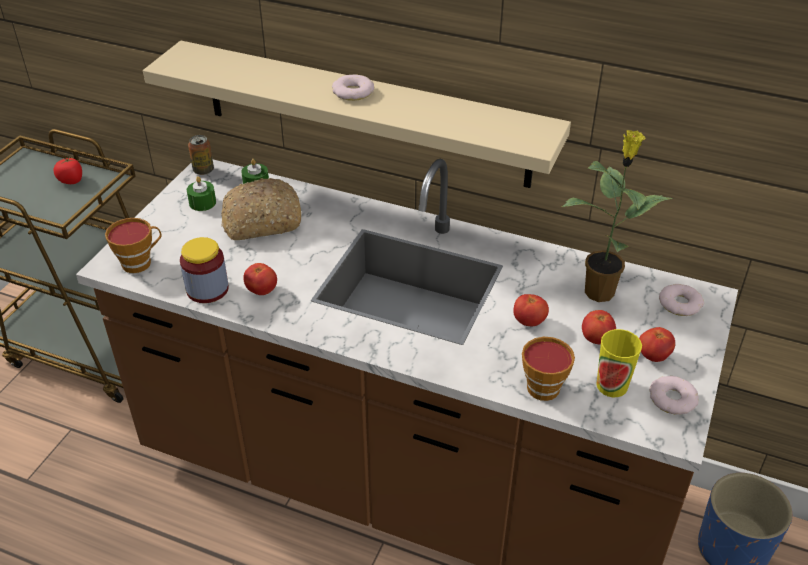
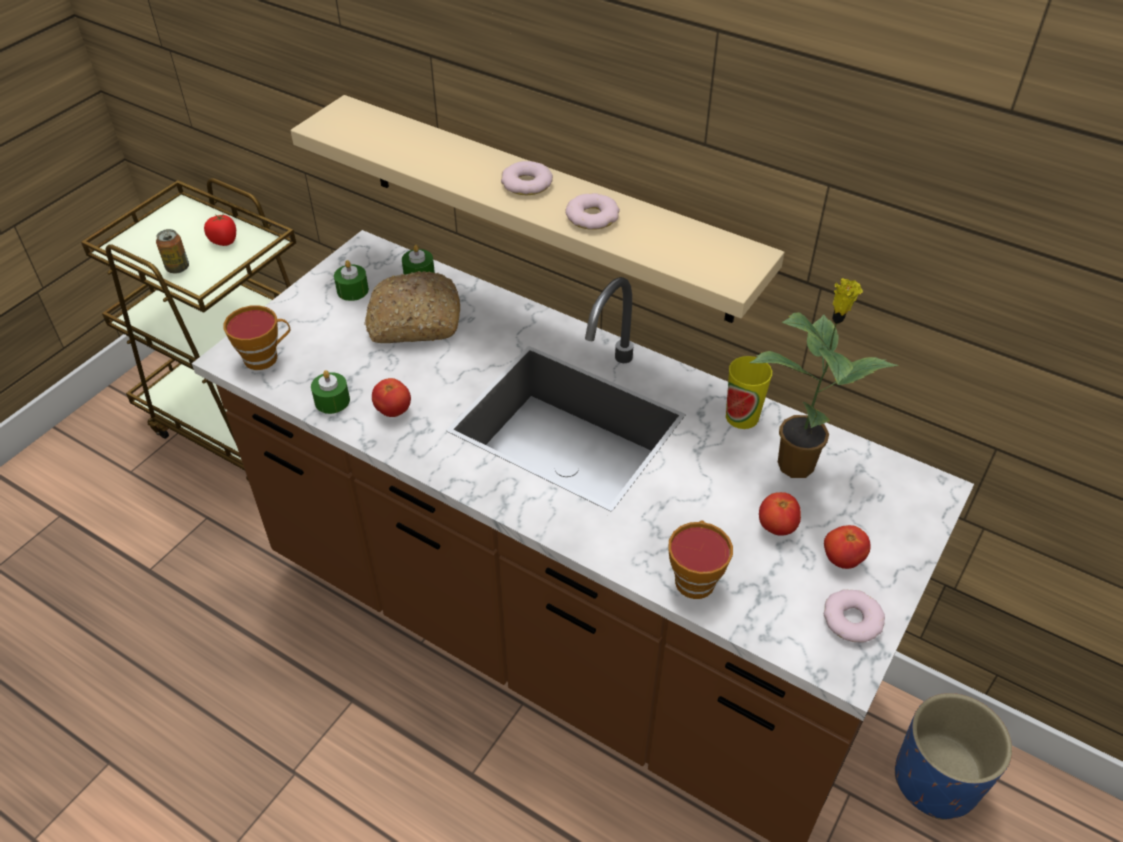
camera: 10 degrees right, 5 degrees up
jar [180,237,229,303] -> green candle [311,370,350,414]
can [188,135,214,175] -> can moved to [156,229,189,273]
tomato [513,294,549,326] -> none
cup [596,329,642,397] -> cup moved to [726,356,772,429]
donut [659,284,704,316] -> donut moved to [565,193,620,230]

